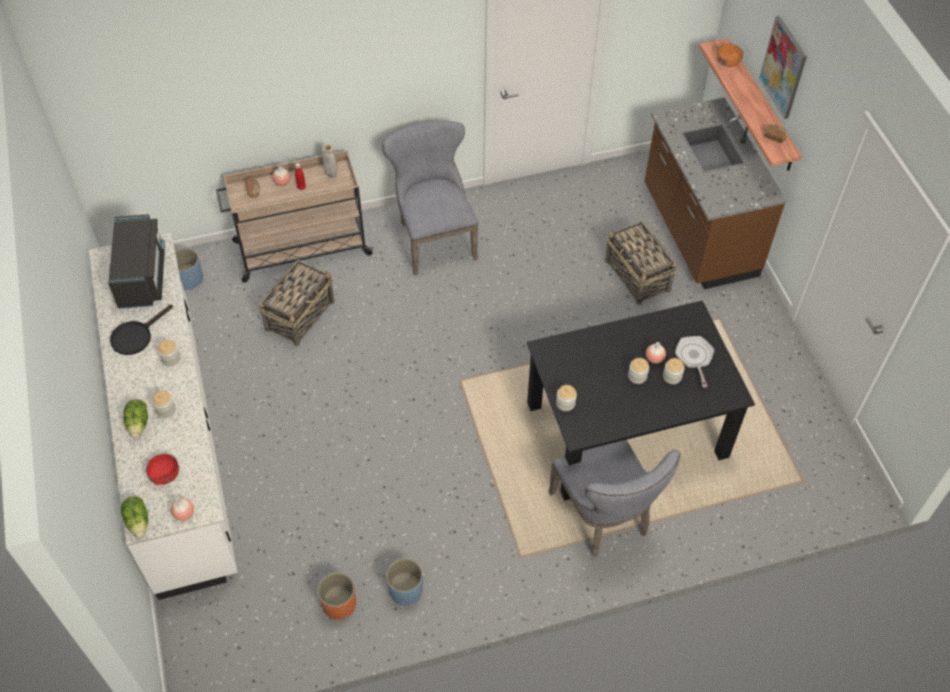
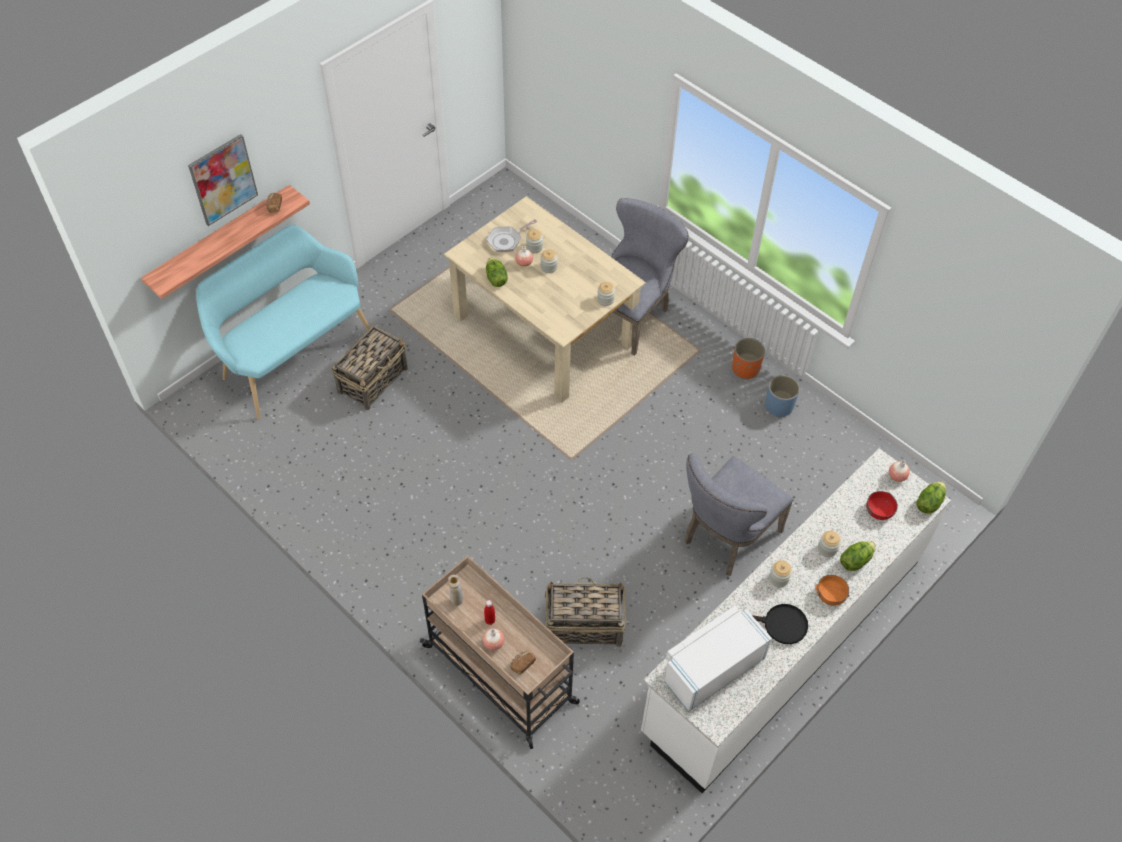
camera: 120 degrees left, 0 degrees up
black microwave [108,214,165,309] -> white microwave [664,606,772,712]
blue planter [175,248,203,290] -> none
orange planter [317,572,356,620] -> orange planter moved to [732,338,765,380]
grey chair [382,121,478,276] -> grey chair moved to [685,453,793,576]
black dining table [527,300,755,501] -> beige dining table [444,196,646,403]
brown counter [644,97,786,289] -> turquoise bench [196,225,370,419]
orange bowl [717,43,744,67] -> orange bowl moved to [815,575,849,606]
none -> lettuce [486,258,508,287]

